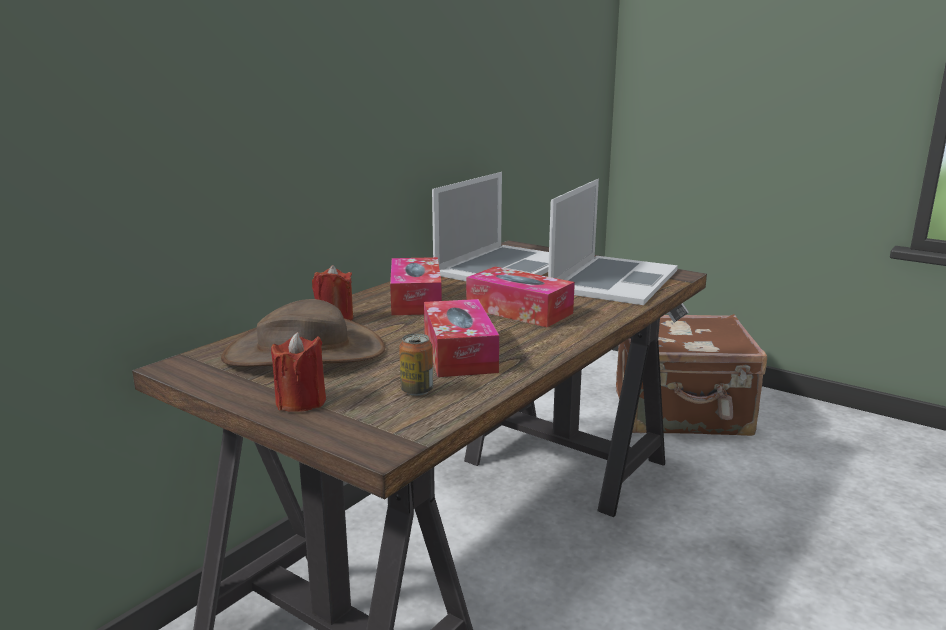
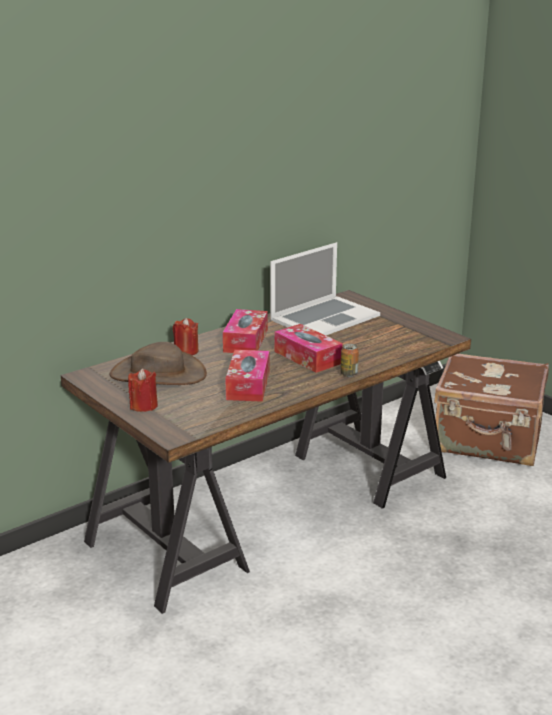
camera: 15 degrees right, 5 degrees up
can [399,333,433,396] -> can moved to [341,344,359,377]
laptop [548,179,678,305] -> none

